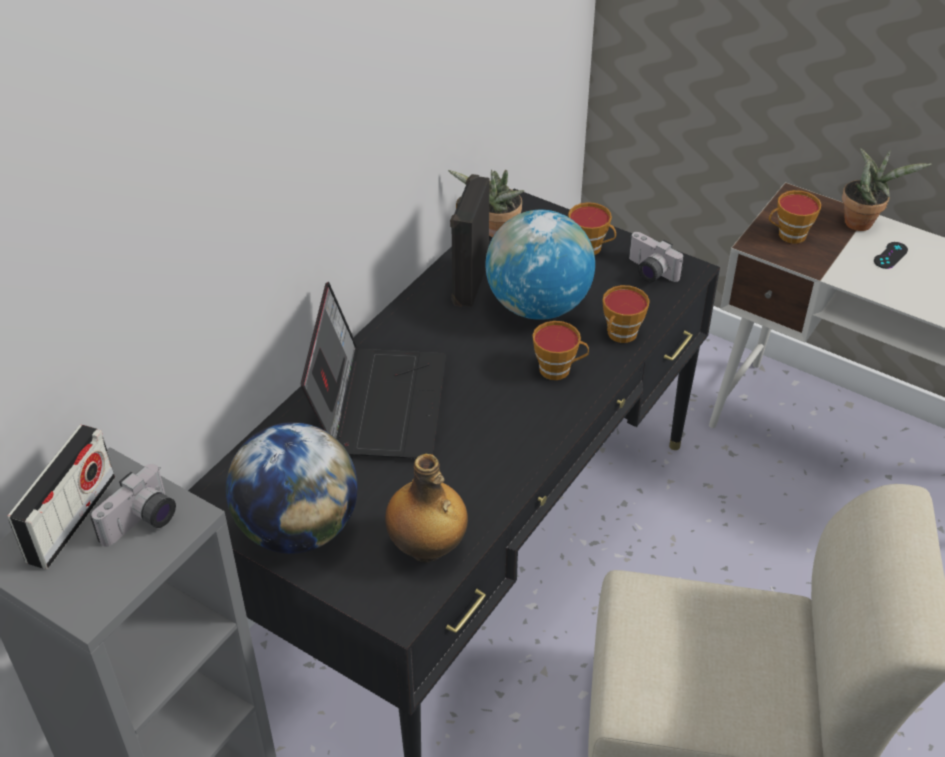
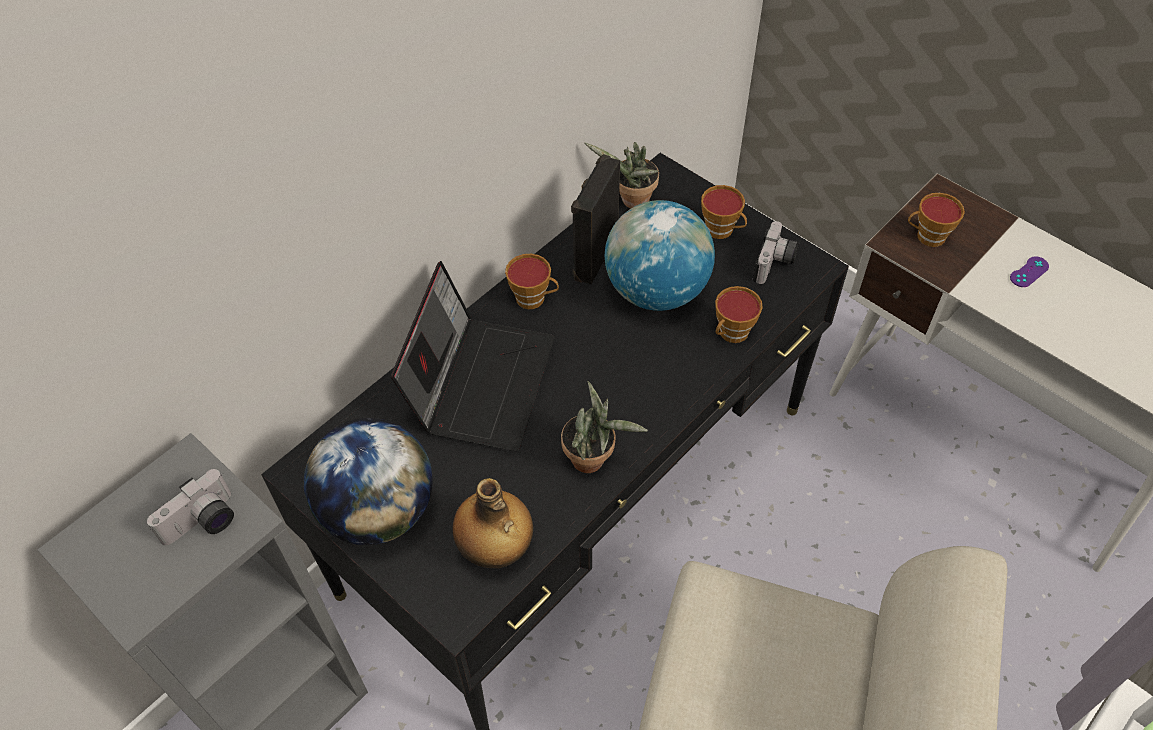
camera: 10 degrees right, 10 degrees up
radio [8,425,115,569] -> none
cup [532,321,589,380] -> cup moved to [505,254,559,309]
camera [629,232,684,283] -> camera turned 120 degrees counterclockwise [753,221,799,284]
potted plant [842,148,932,231] -> potted plant moved to [561,381,648,473]
black game controller [874,242,908,269] -> purple game controller [1010,256,1049,287]

